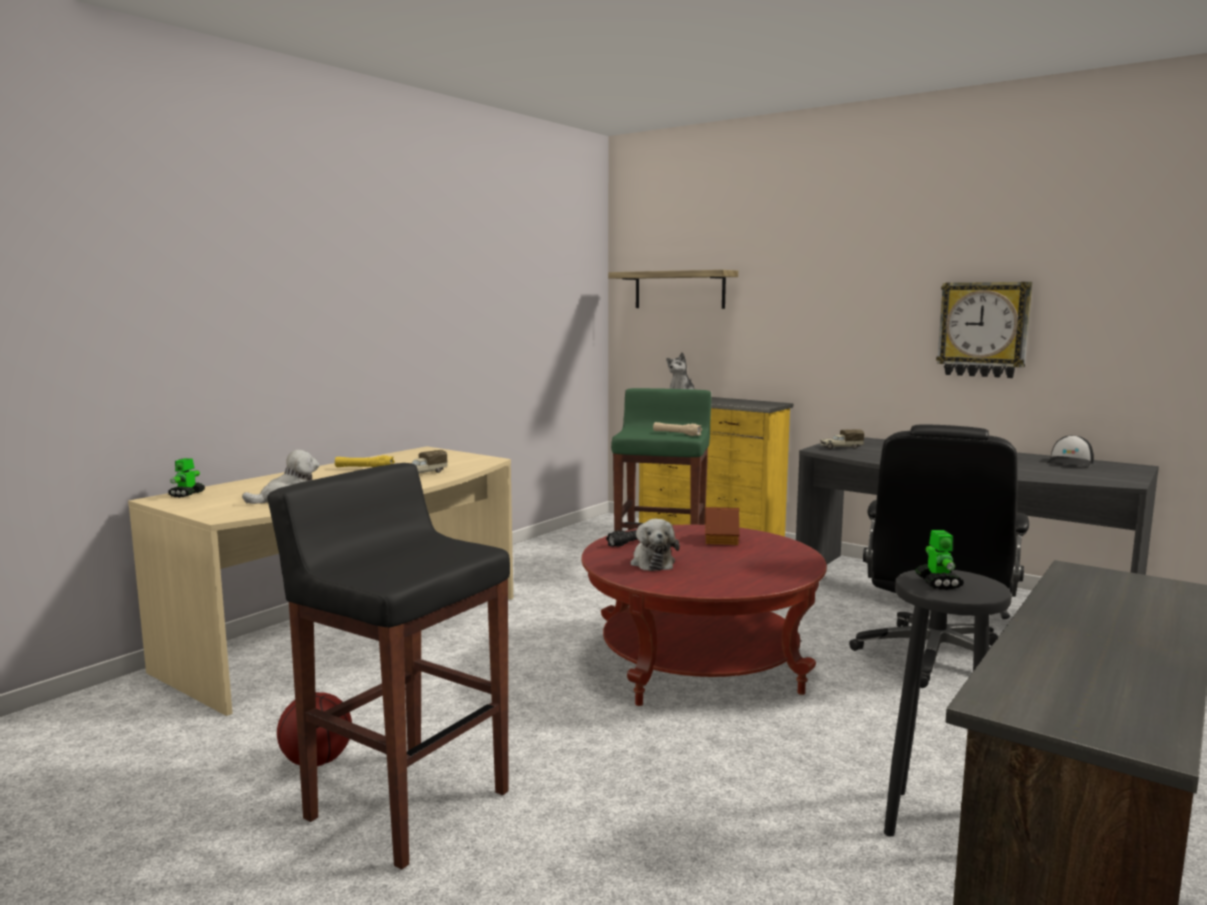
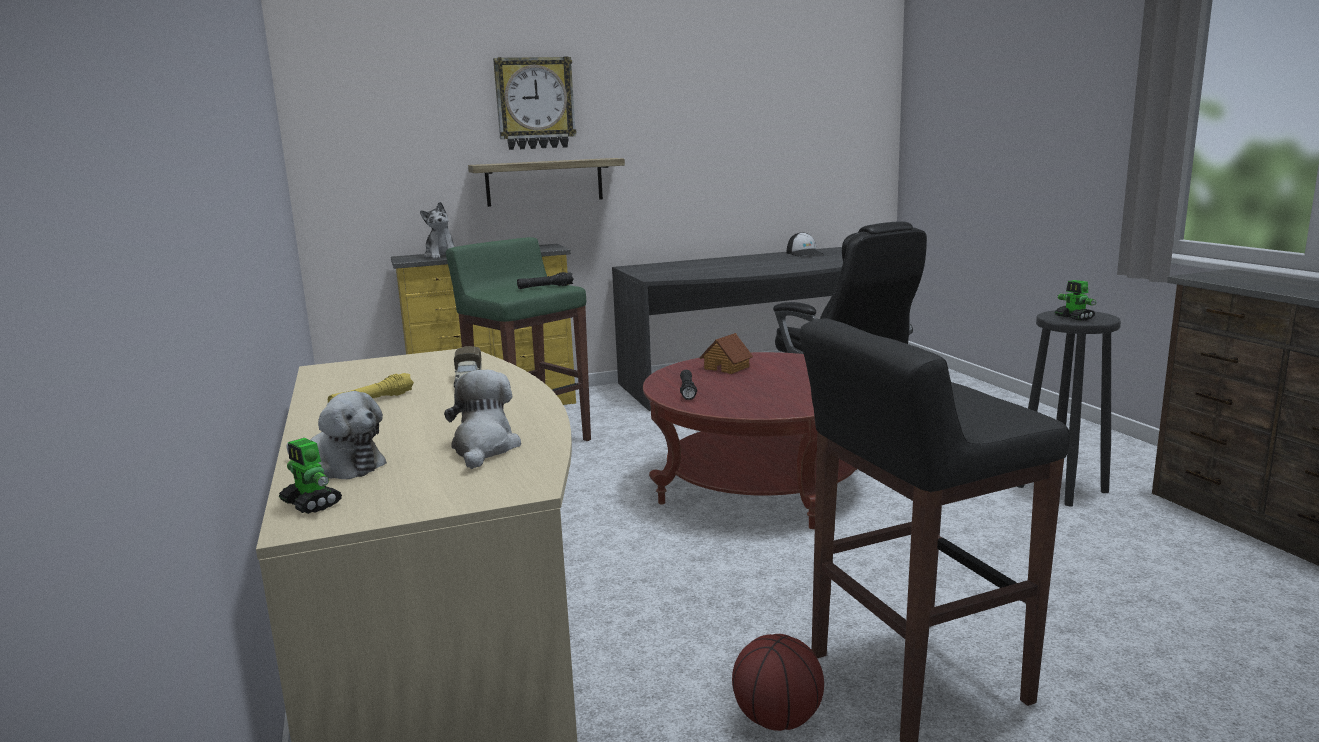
camera: 55 degrees left, 5 degrees up
shelf [608,270,738,309] -> shelf moved to [468,158,625,207]
plush toy [630,519,680,571] -> plush toy moved to [286,391,387,479]
beige flashlight [653,422,702,436] -> black flashlight [517,272,574,289]
toy truck [820,429,864,449] -> none
toy robot [915,530,964,590] -> toy robot turned 150 degrees counterclockwise [1055,280,1097,321]
wall clock [936,282,1032,378] -> wall clock moved to [493,56,576,150]

